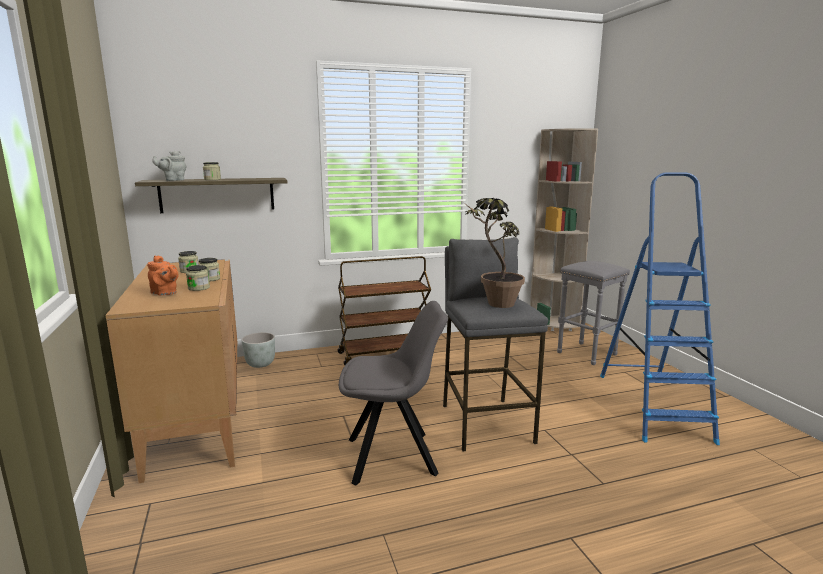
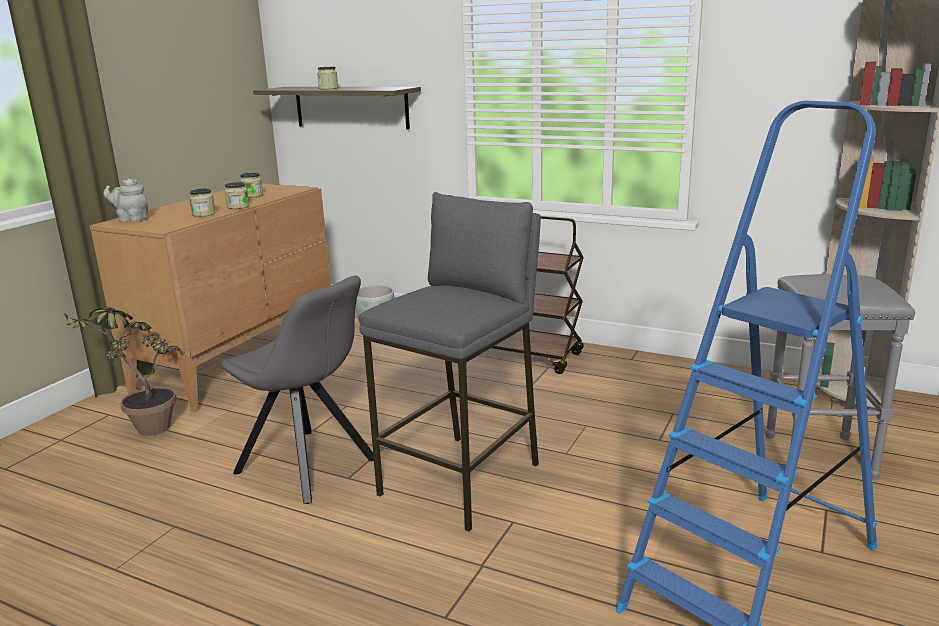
camera: 45 degrees right, 5 degrees up
orange teapot [147,255,178,296] -> none
grey teapot [152,151,186,181] -> grey teapot moved to [103,179,148,222]
potted plant [463,198,525,308] -> potted plant moved to [62,307,180,436]

